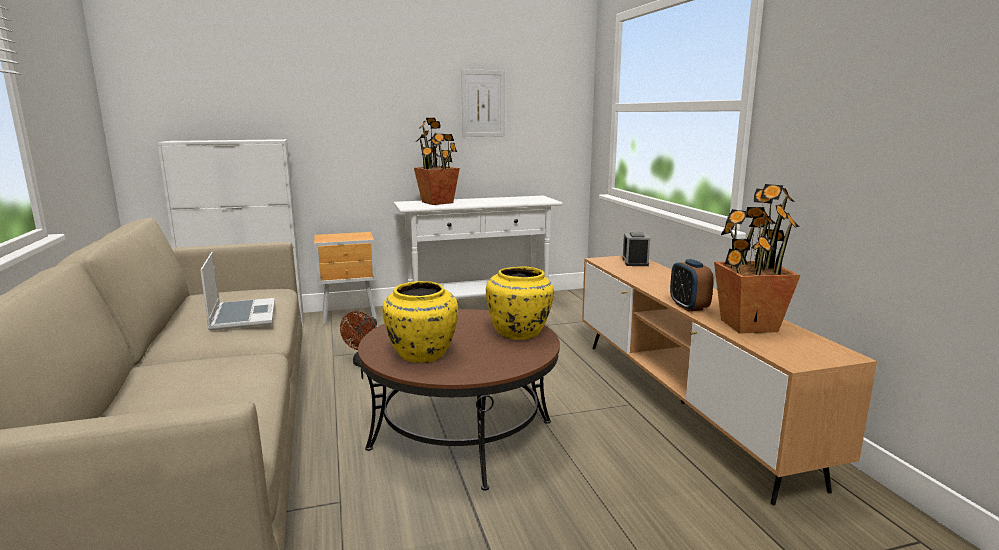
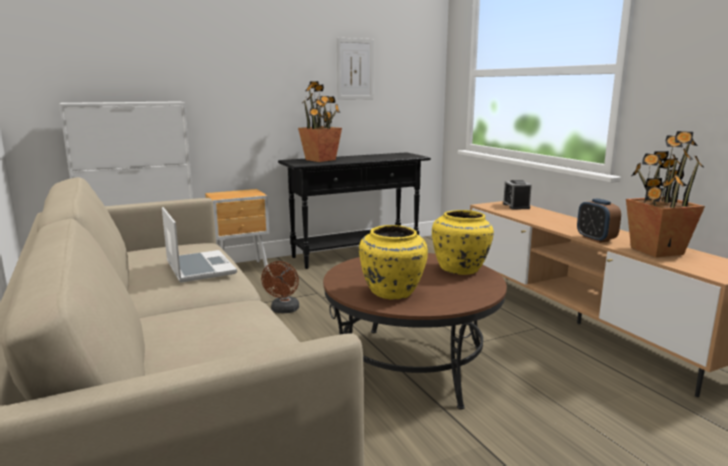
camera: 10 degrees left, 0 degrees up
white console table [394,196,563,298] -> black console table [278,152,431,269]

